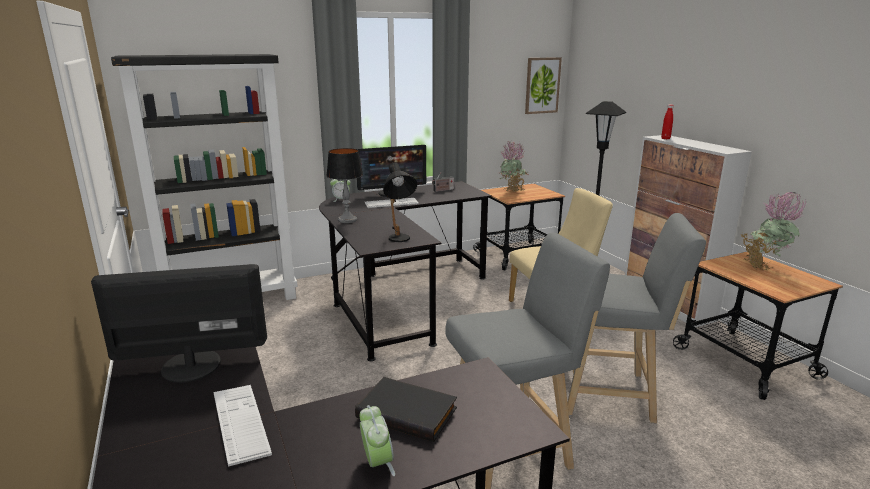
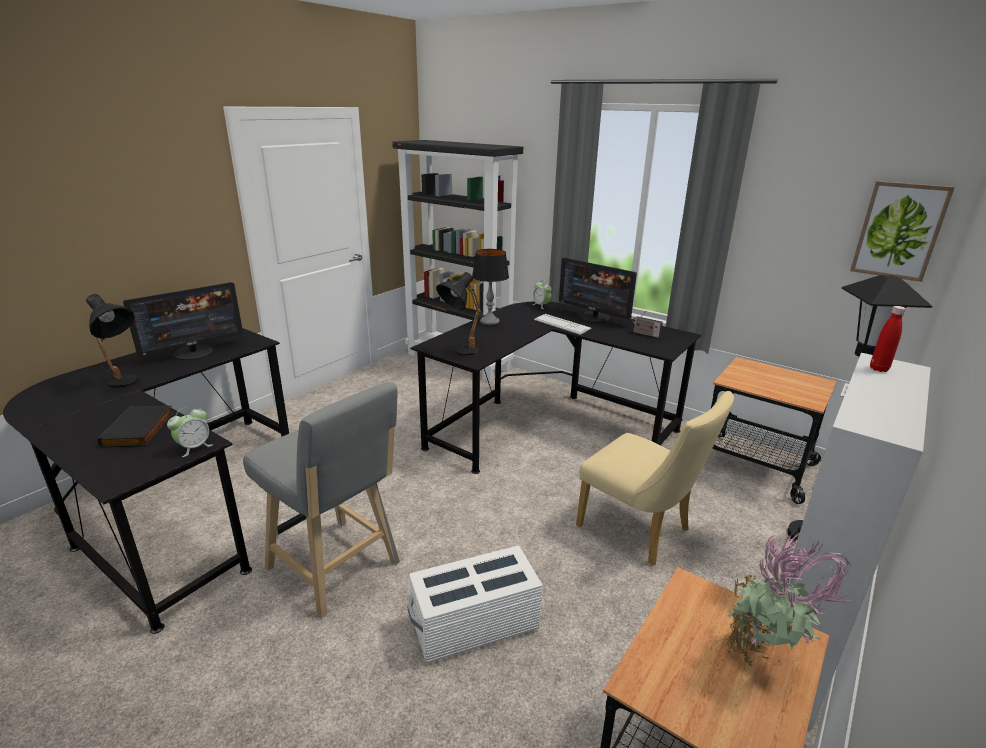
camera: 60 degrees right, 5 degrees up
monitor [91,264,267,383] -> monitor turned 90 degrees clockwise [123,282,243,360]
keyboard [214,385,272,467] -> black table lamp [86,294,138,388]
alarm clock [360,405,395,476] -> alarm clock moved to [167,407,213,457]
potted plant [498,141,529,192] -> none
grey stool [567,213,706,423] -> white storage box [408,546,542,663]

